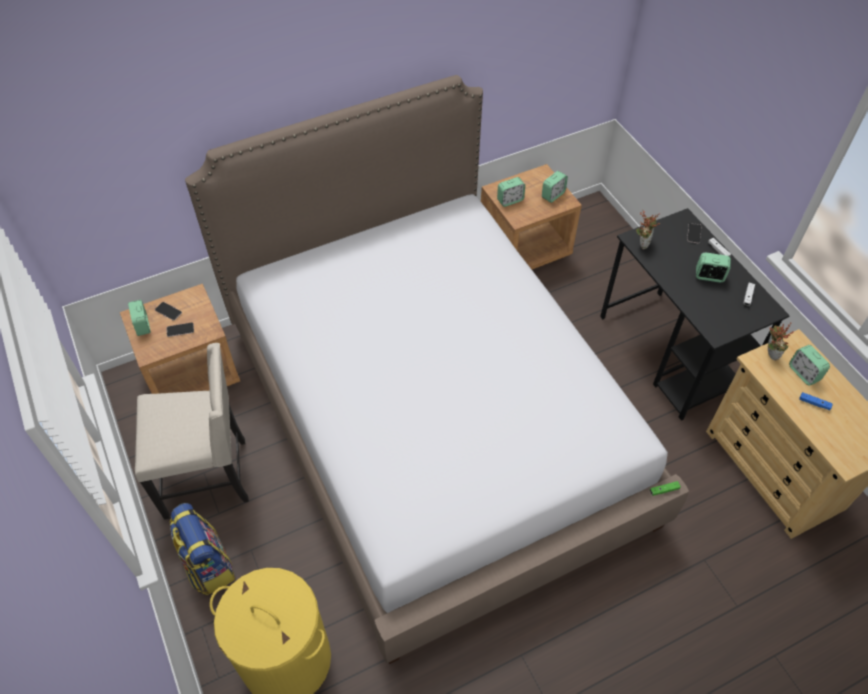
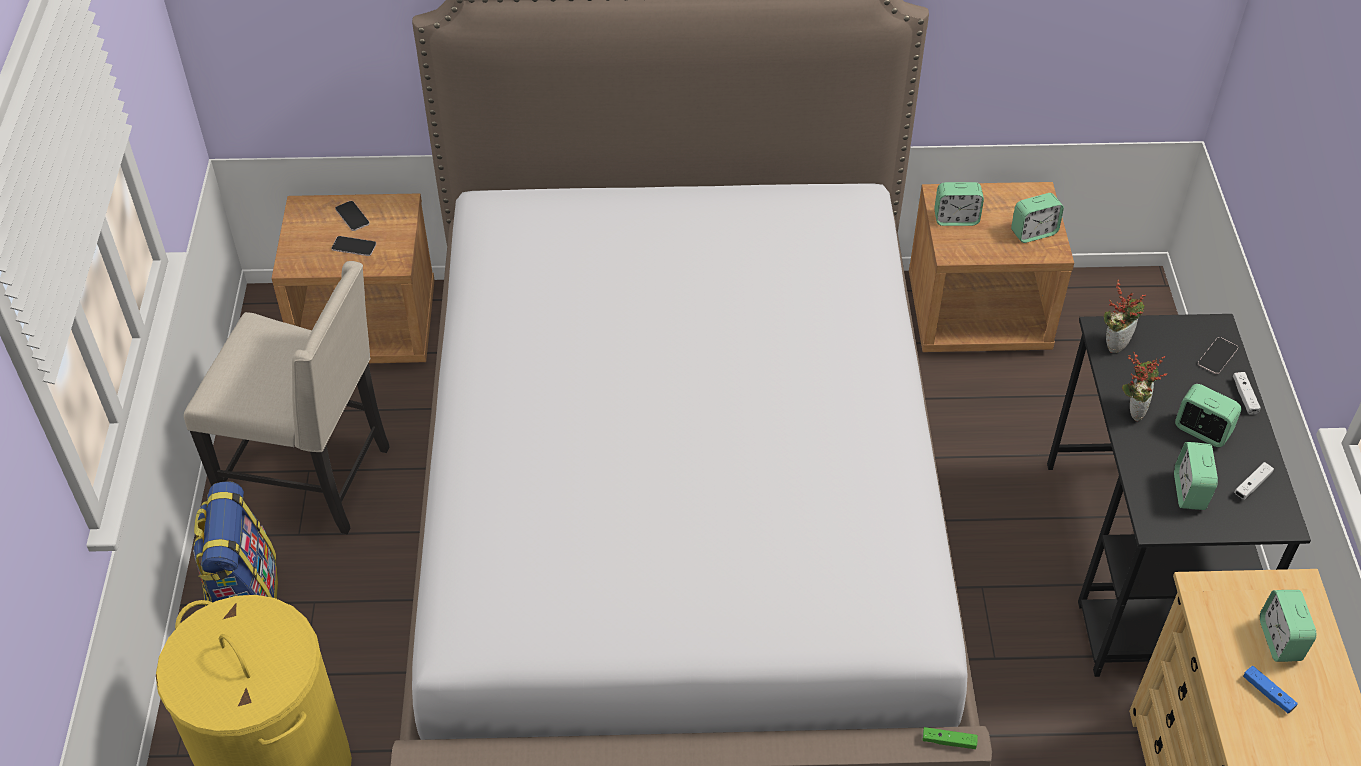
camera: 25 degrees right, 5 degrees down
alarm clock [128,300,151,336] -> alarm clock moved to [1174,442,1218,510]
potted plant [768,322,794,361] -> potted plant moved to [1122,351,1167,421]

